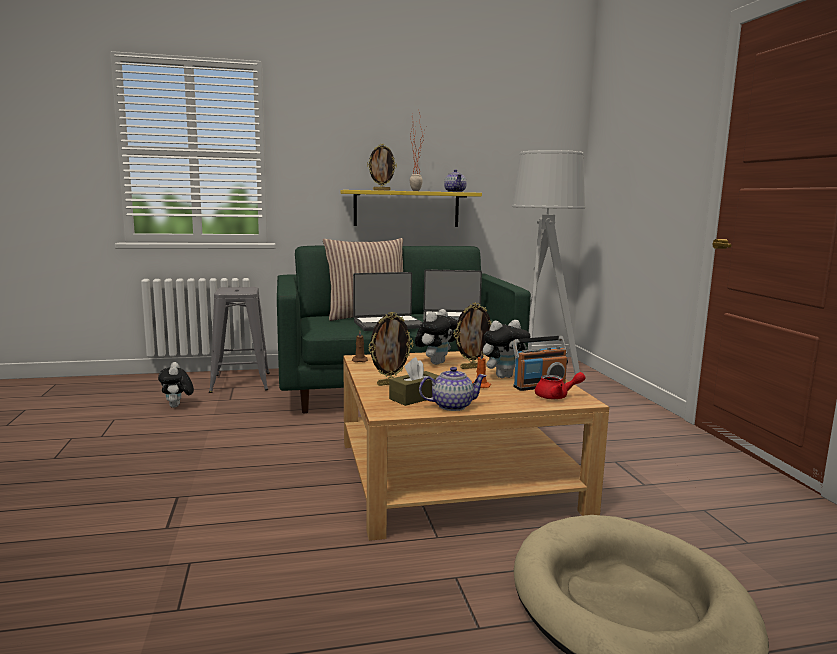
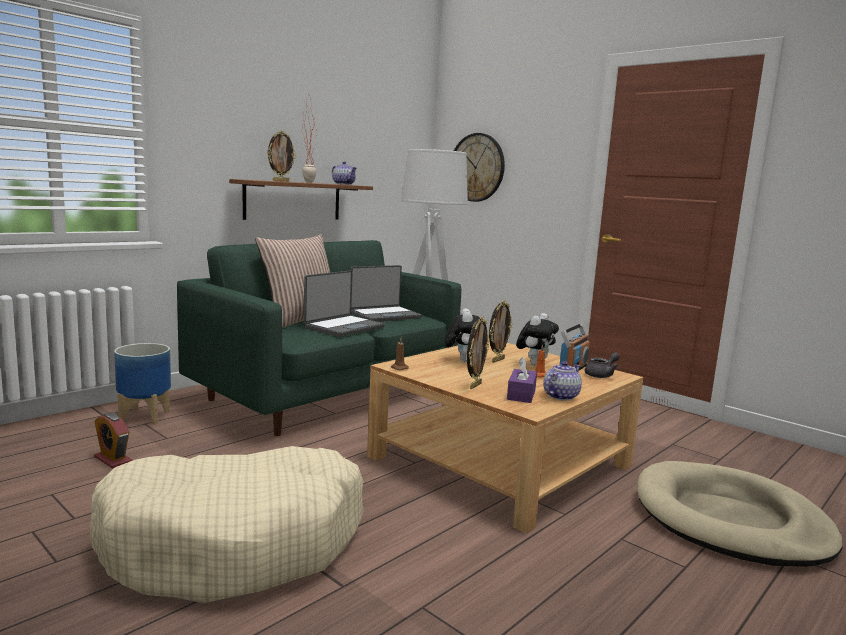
camera: 35 degrees left, 0 degrees up
plush toy [158,362,194,408] -> alarm clock [94,412,132,469]
grey stool [209,287,270,393] -> planter [114,343,171,425]
yellow shelf [340,190,482,227] -> brown shelf [229,179,373,220]
brown tissue box [389,357,439,406] -> purple tissue box [507,357,537,403]
red teapot [535,372,586,399] -> grey teapot [585,352,620,378]
none -> beige dog bed [90,446,363,603]
none -> wall clock [454,133,505,202]

